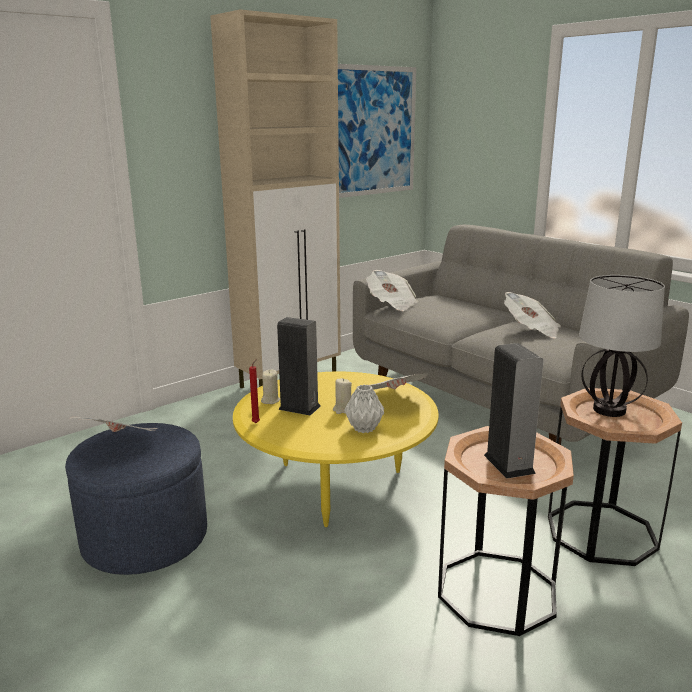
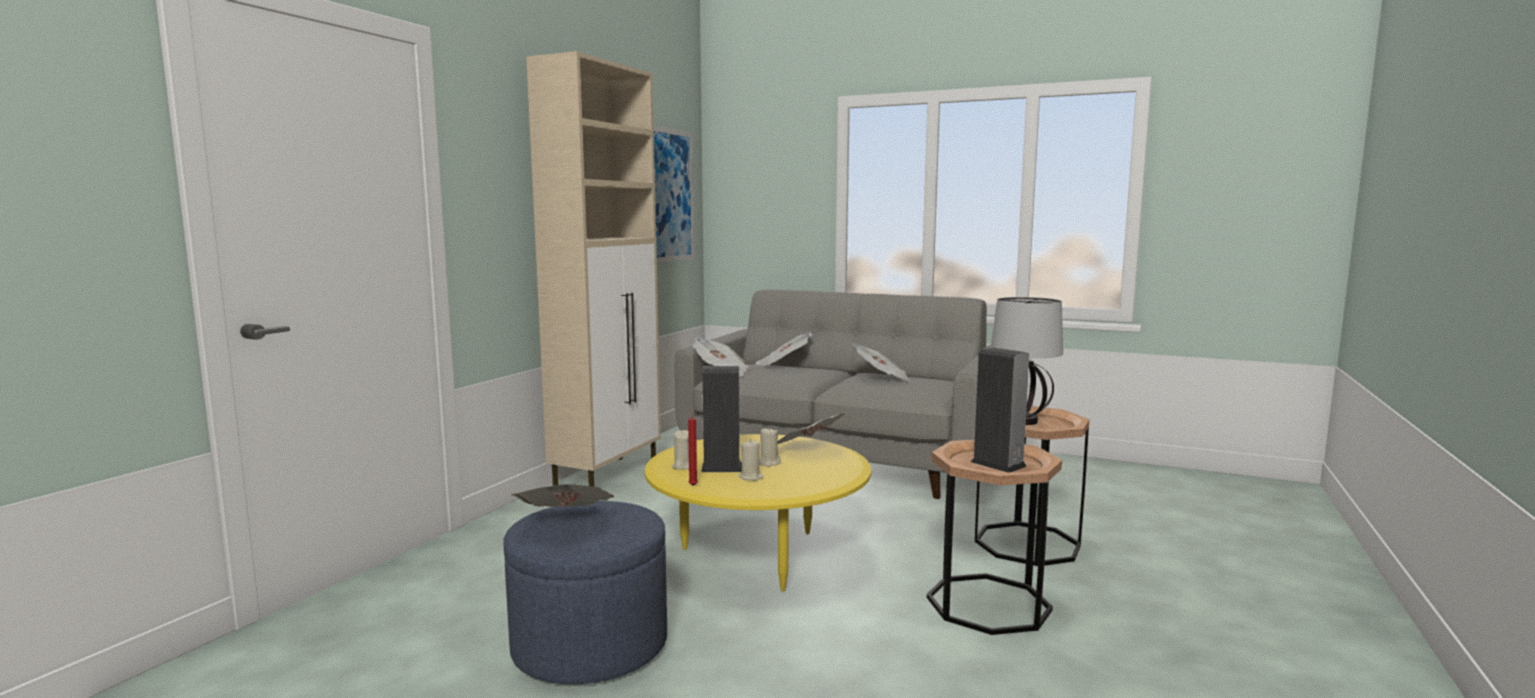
camera: 25 degrees left, 10 degrees down
grey vase [344,385,384,433] -> none
none -> beige candle [739,439,764,481]
none -> newspaper [755,333,812,366]

